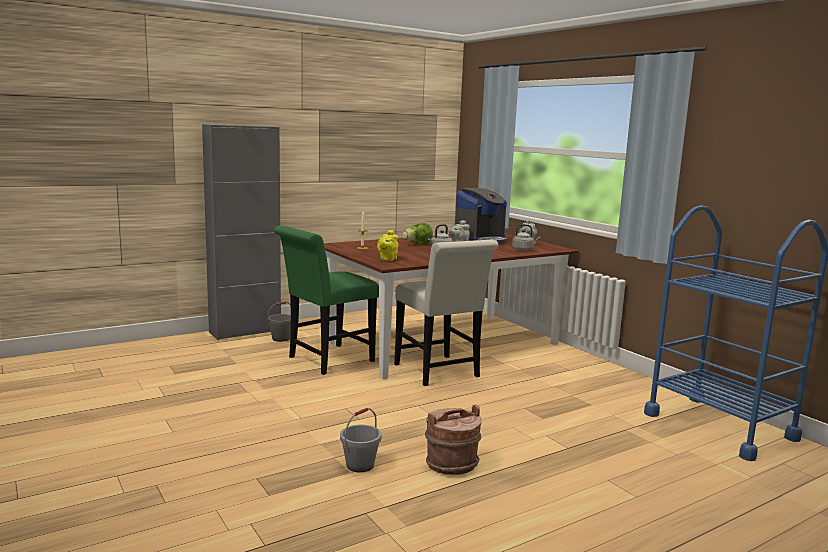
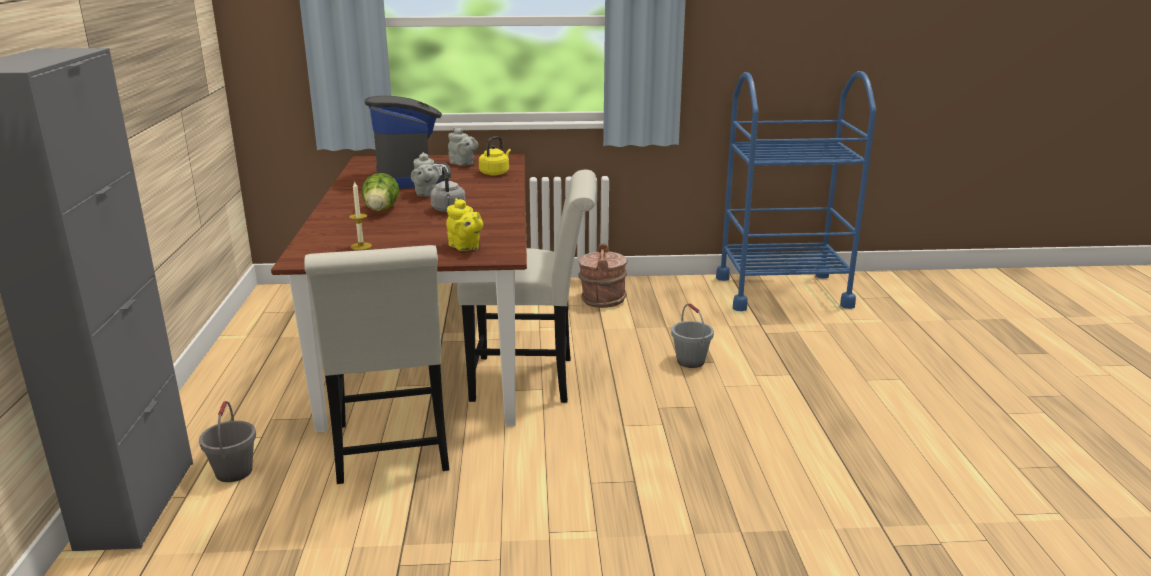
camera: 60 degrees left, 10 degrees up
green chair [274,225,379,375] -> white chair [304,245,449,484]
grey bucket [340,408,382,473] -> grey bucket moved to [671,303,714,368]
brown bucket [425,405,482,475] -> brown bucket moved to [578,244,627,308]
grey kettle [512,224,541,251] -> yellow kettle [479,136,511,176]

